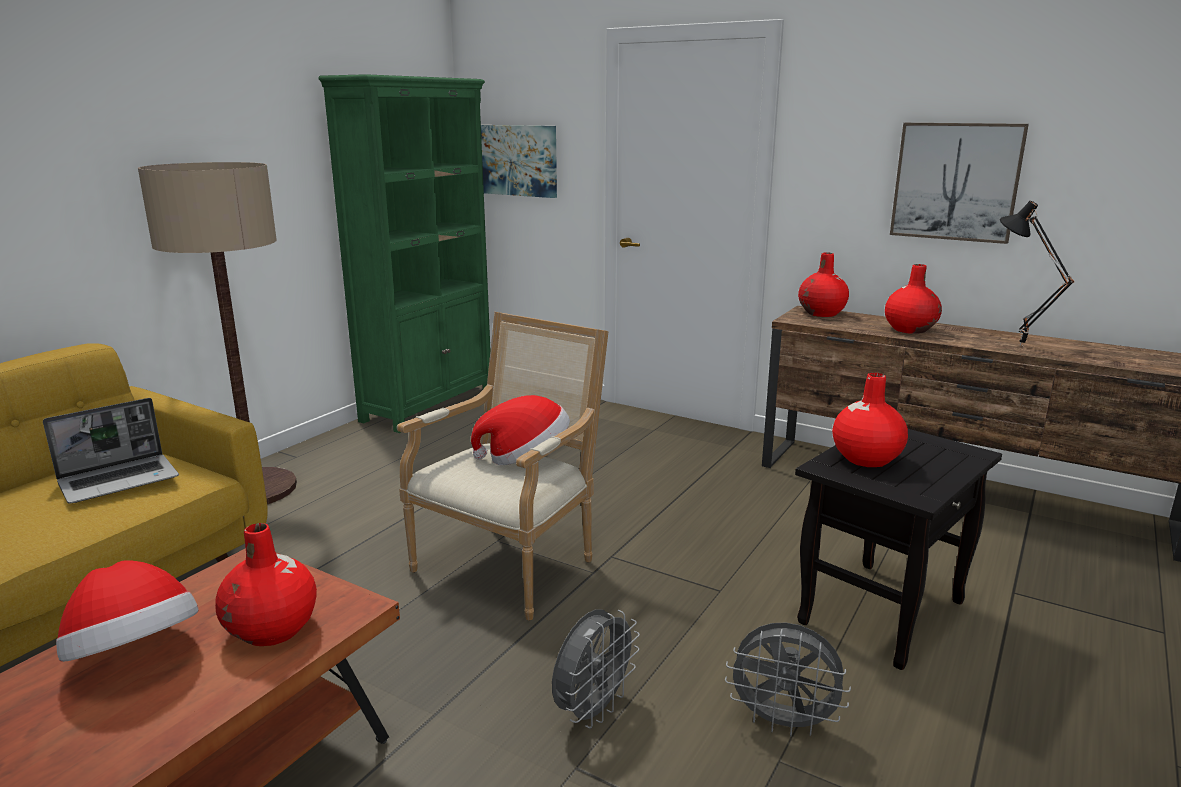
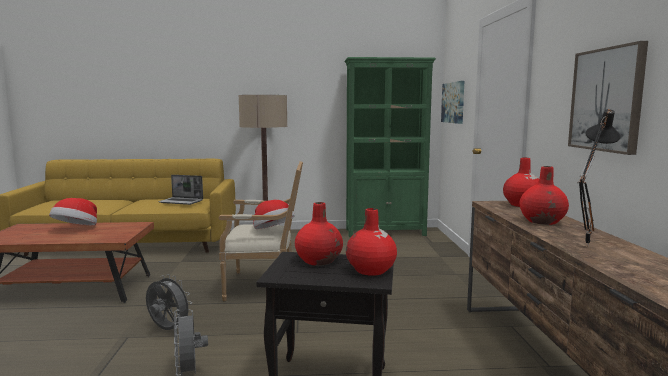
camera: 55 degrees right, 10 degrees down
red vase [215,523,317,646] -> red vase moved to [346,208,397,276]
grey fan [552,609,640,729] -> grey fan turned 150 degrees counterclockwise [146,274,193,330]

